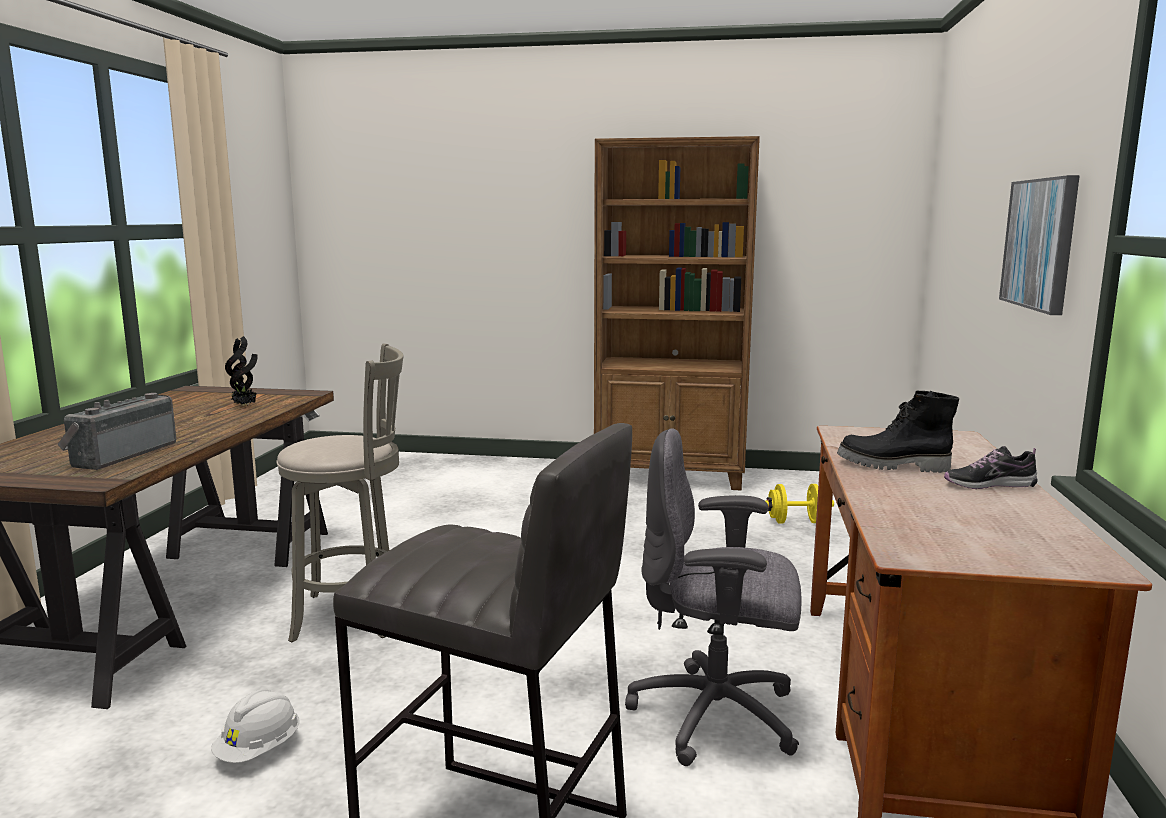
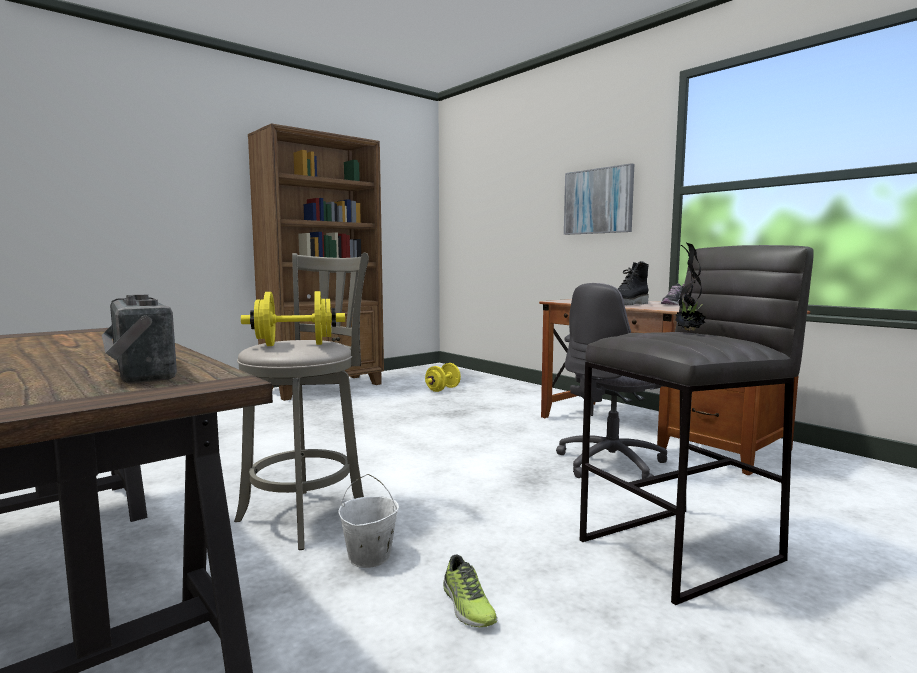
camera: 50 degrees left, 5 degrees down
white hard hat [211,689,299,763] -> shoe [443,555,497,627]
potted plant [225,336,258,406] -> potted plant moved to [673,243,706,331]
none -> yellow dumbbell [241,291,345,346]
none -> white bucket [338,474,399,568]

